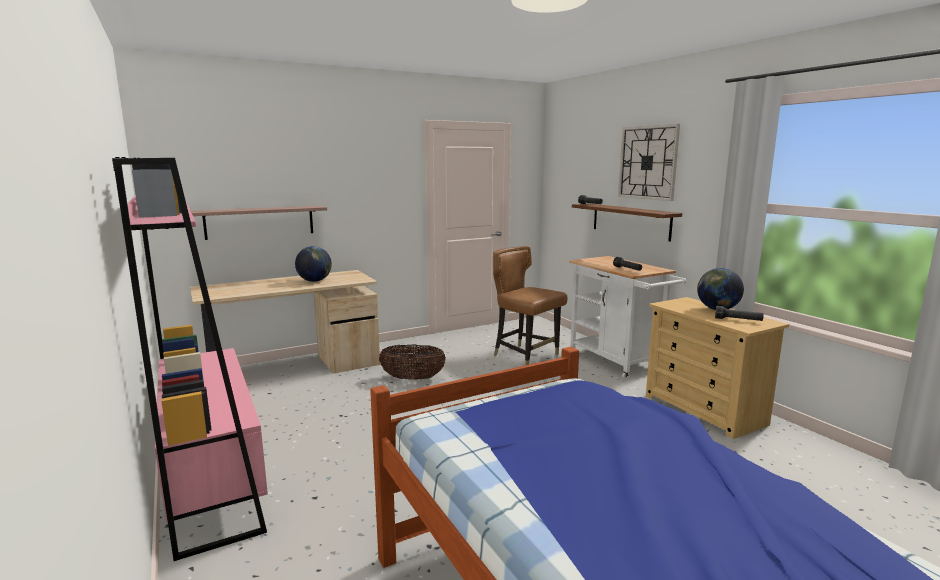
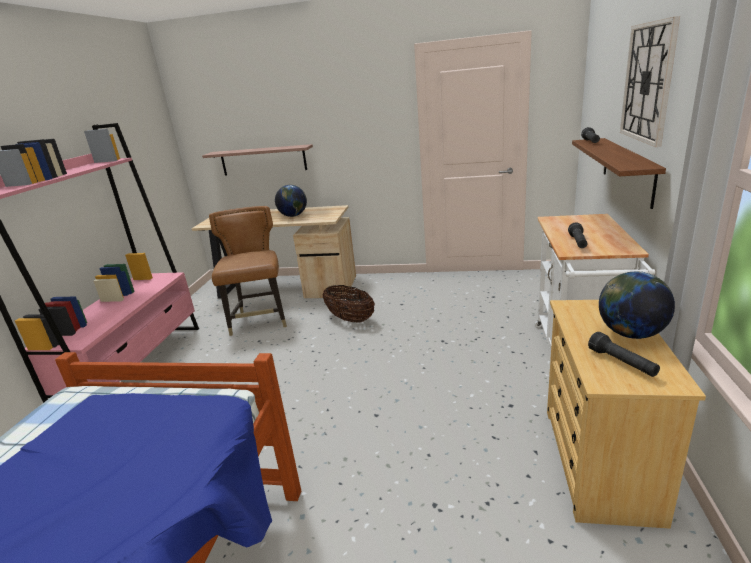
camera: 40 degrees right, 10 degrees up
brown chair [493,246,568,365] -> brown chair moved to [209,206,287,336]

